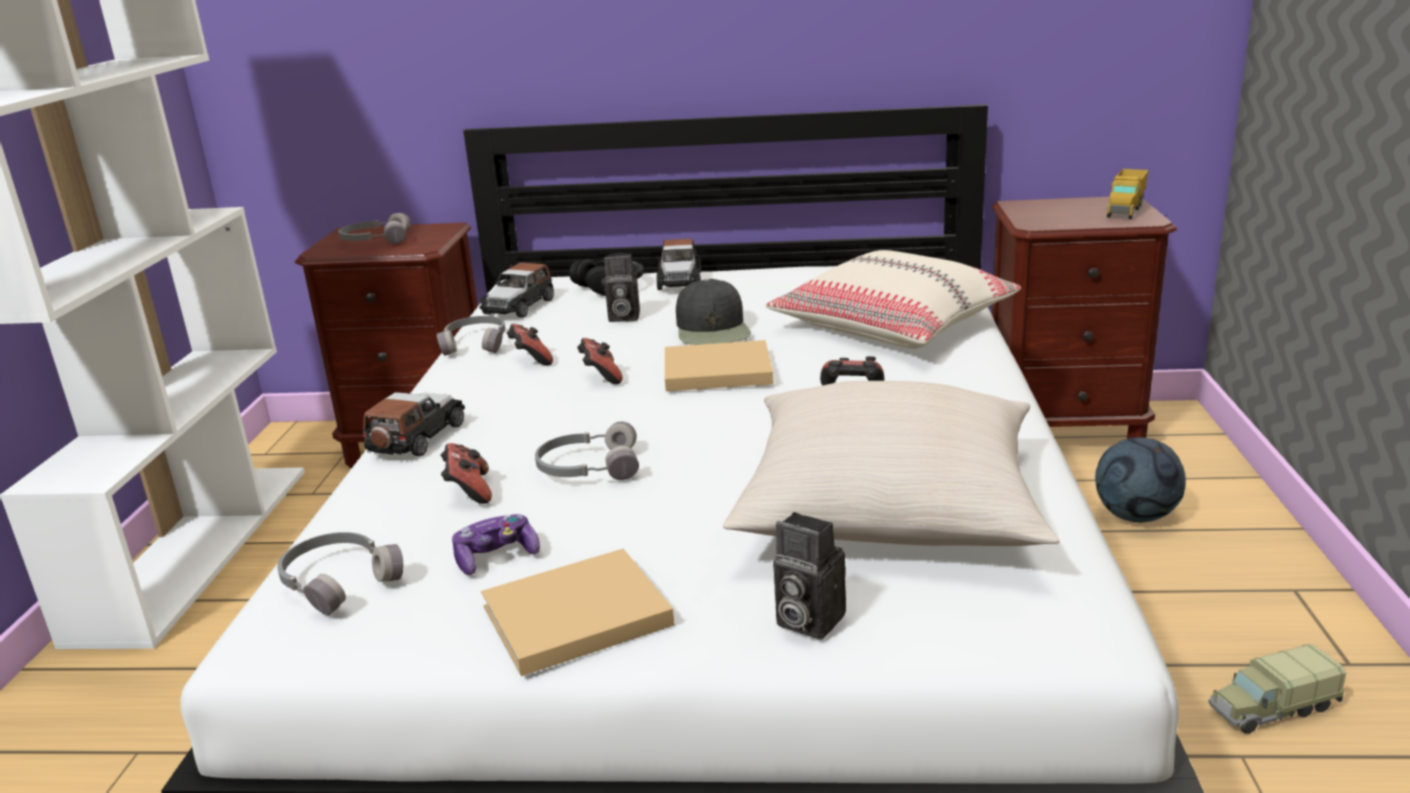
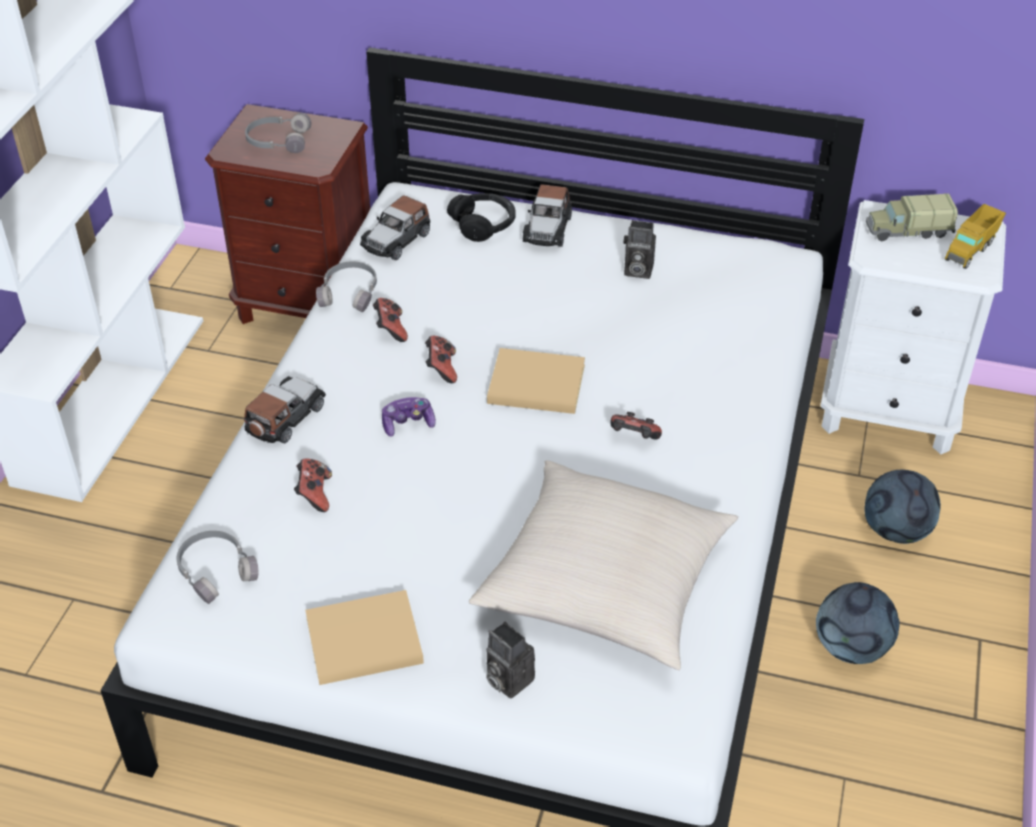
camera: 10 degrees right, 20 degrees up
game controller [452,514,540,575] -> game controller moved to [382,397,436,437]
grey headphones [535,421,639,480] -> none
camera [602,253,640,322] -> camera moved to [623,220,656,279]
black cap [676,279,751,345] -> none
beige pillow [765,250,1021,349] -> none
brown nightstand [992,197,1177,438] -> white nightstand [820,200,1006,454]
toy truck [1209,644,1346,734] -> toy truck moved to [866,193,958,241]
none -> football [816,582,899,664]

